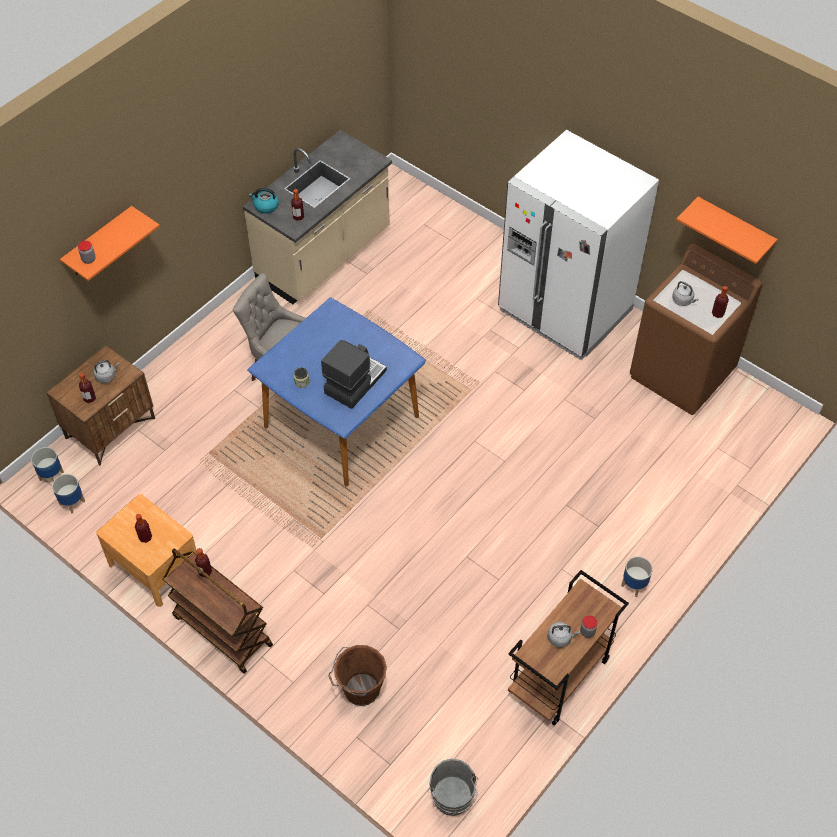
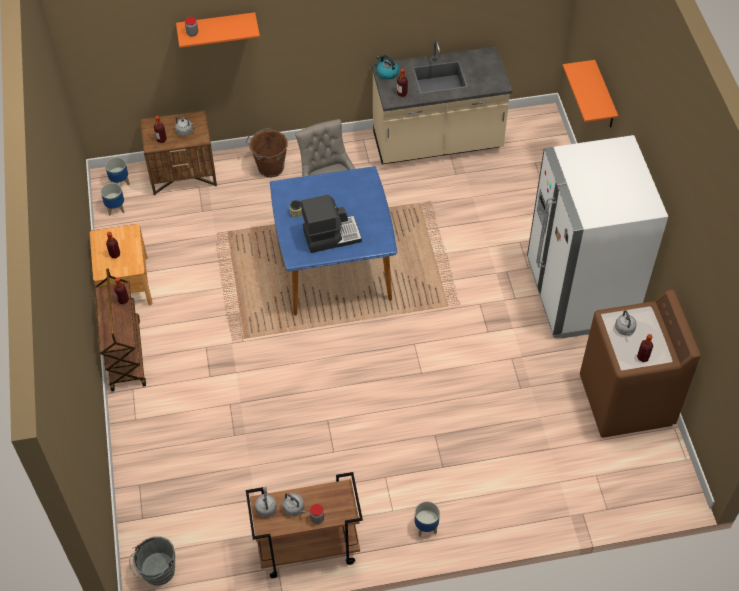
camera: 40 degrees right, 0 degrees up
brown bucket [328,645,387,706] -> brown bucket moved to [245,128,288,177]
orange shelf [676,197,778,264] -> orange shelf moved to [563,60,618,128]
none -> grey kettle [255,487,277,517]

